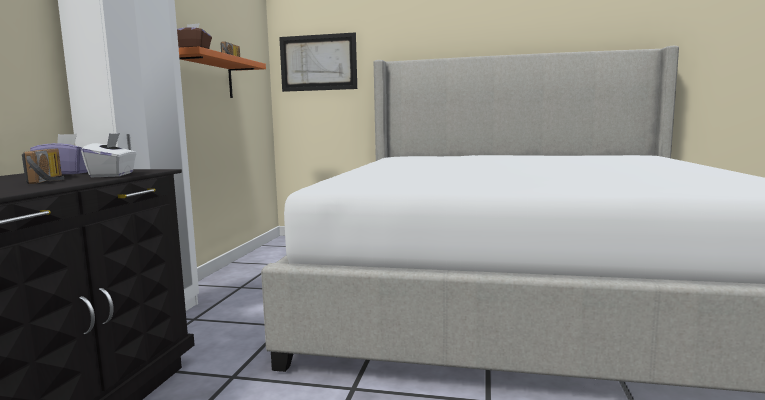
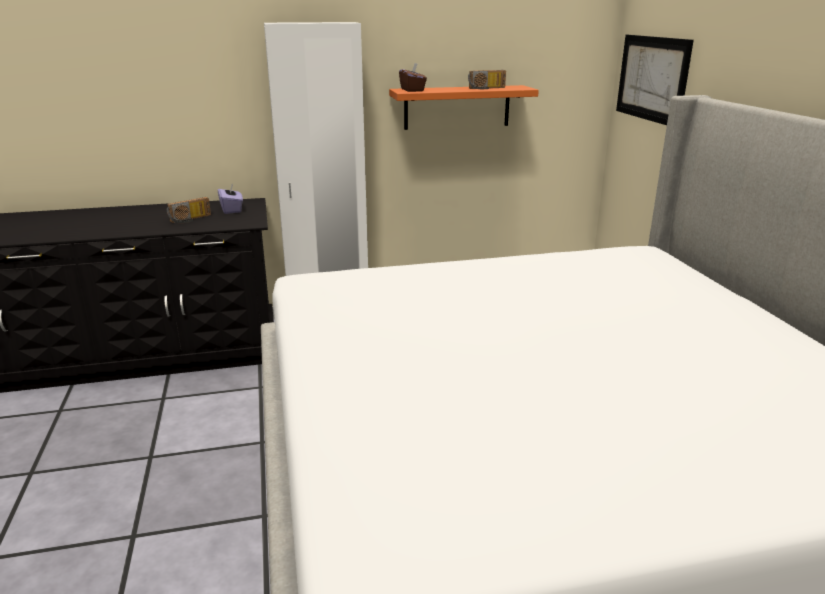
camera: 65 degrees right, 15 degrees up
white tissue box [81,133,137,177] -> none

